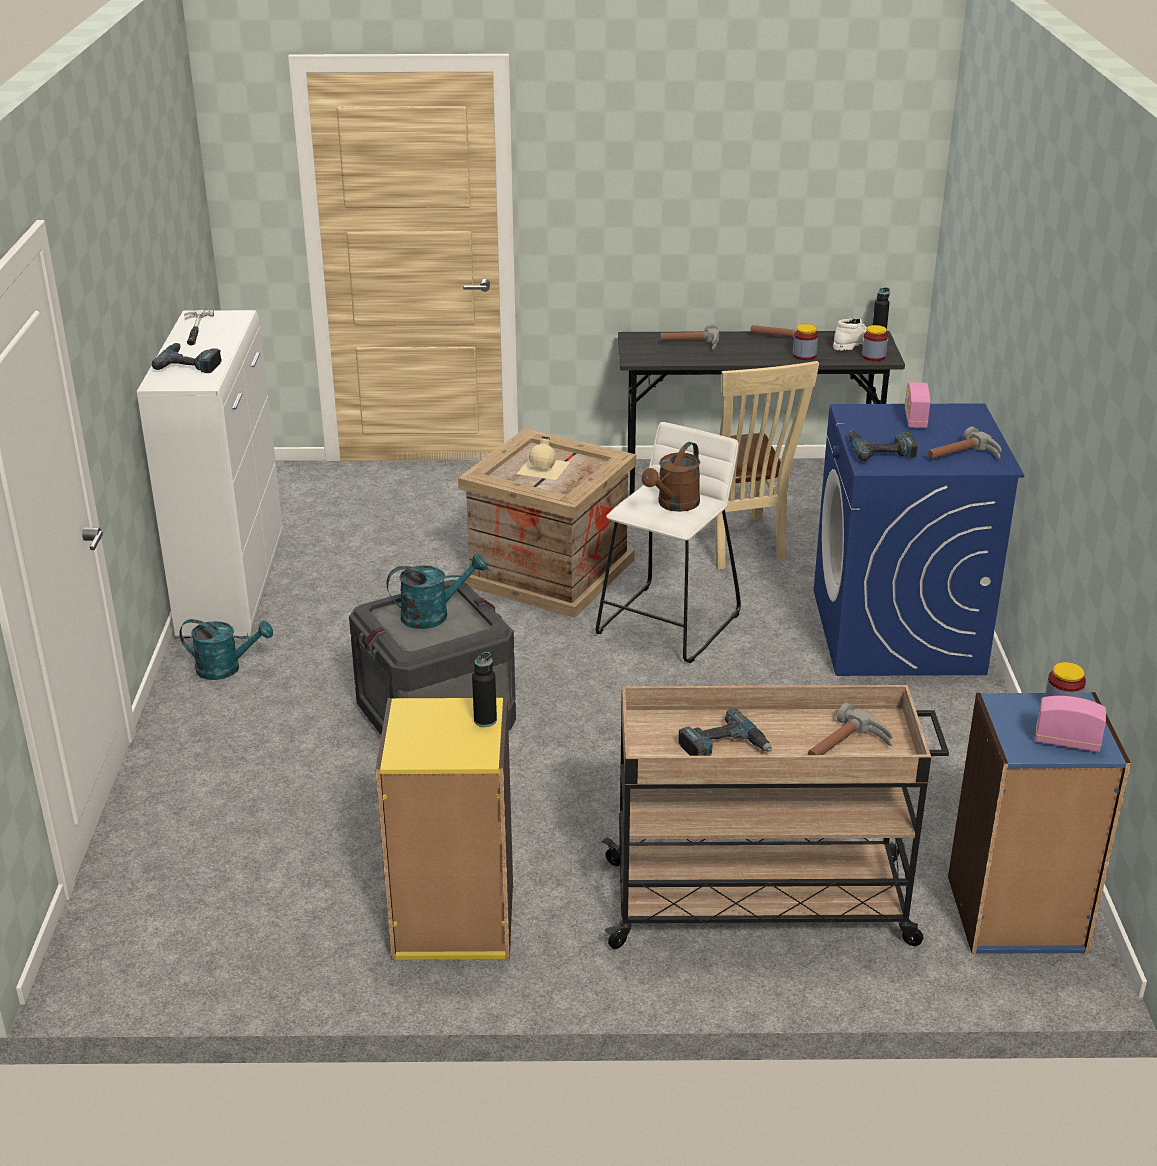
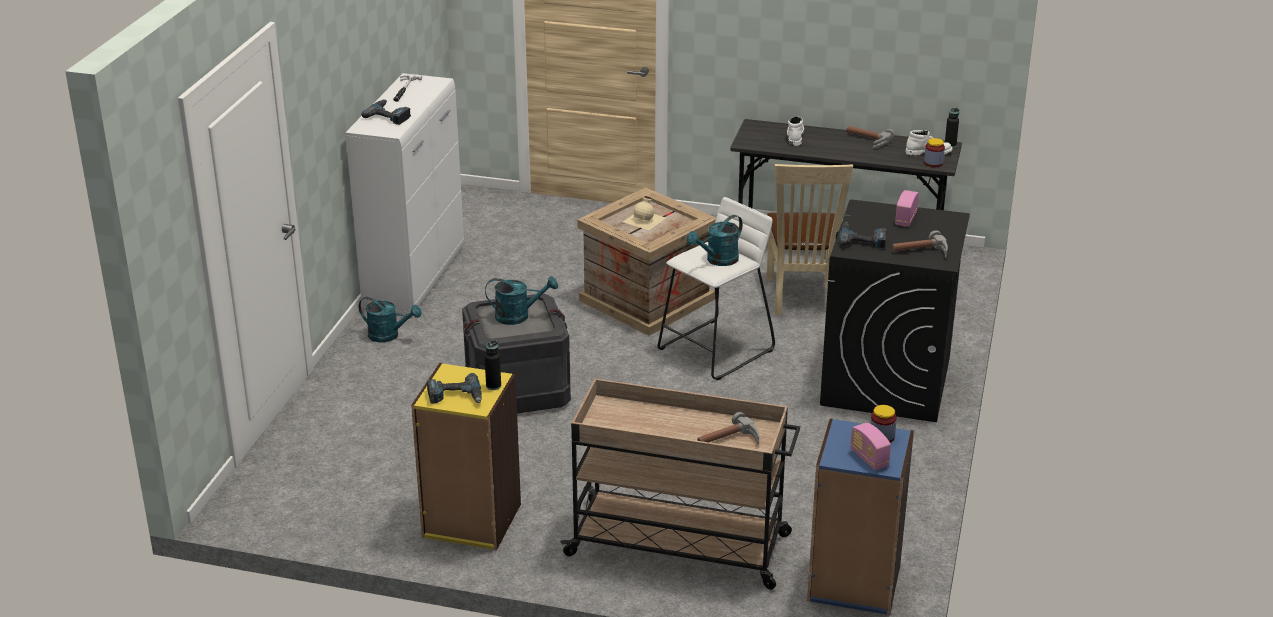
camera: 15 degrees right, 0 degrees up
brown watering can [642,442,700,512] -> turquoise watering can [687,215,742,266]
hammer [660,324,719,350] -> white boot [787,116,804,146]
power drill [678,708,772,756] -> power drill moved to [427,373,482,404]
jar [793,324,818,360] -> none
blue washing machine [814,403,1024,676] -> black washing machine [820,199,970,422]
radio [1035,696,1106,752] -> radio turned 150 degrees counterclockwise [850,423,891,470]

